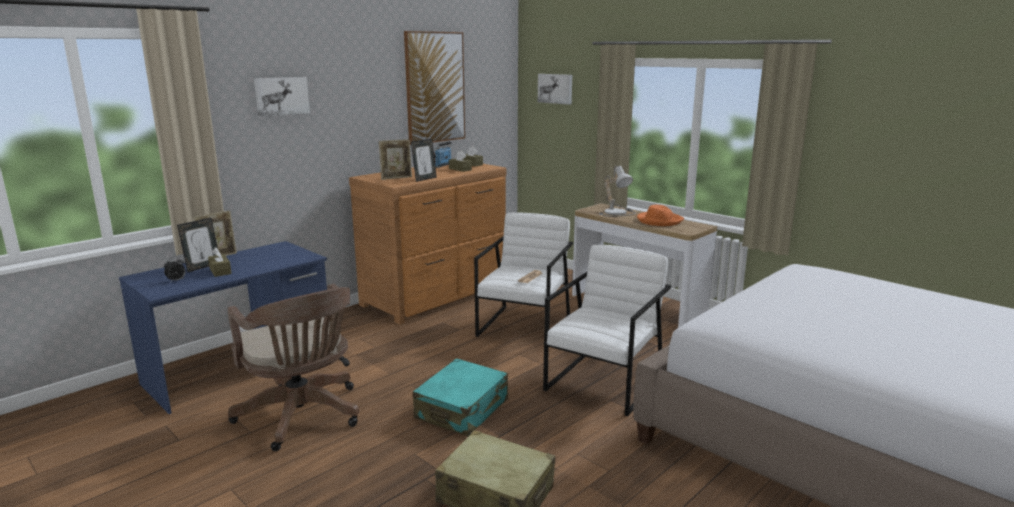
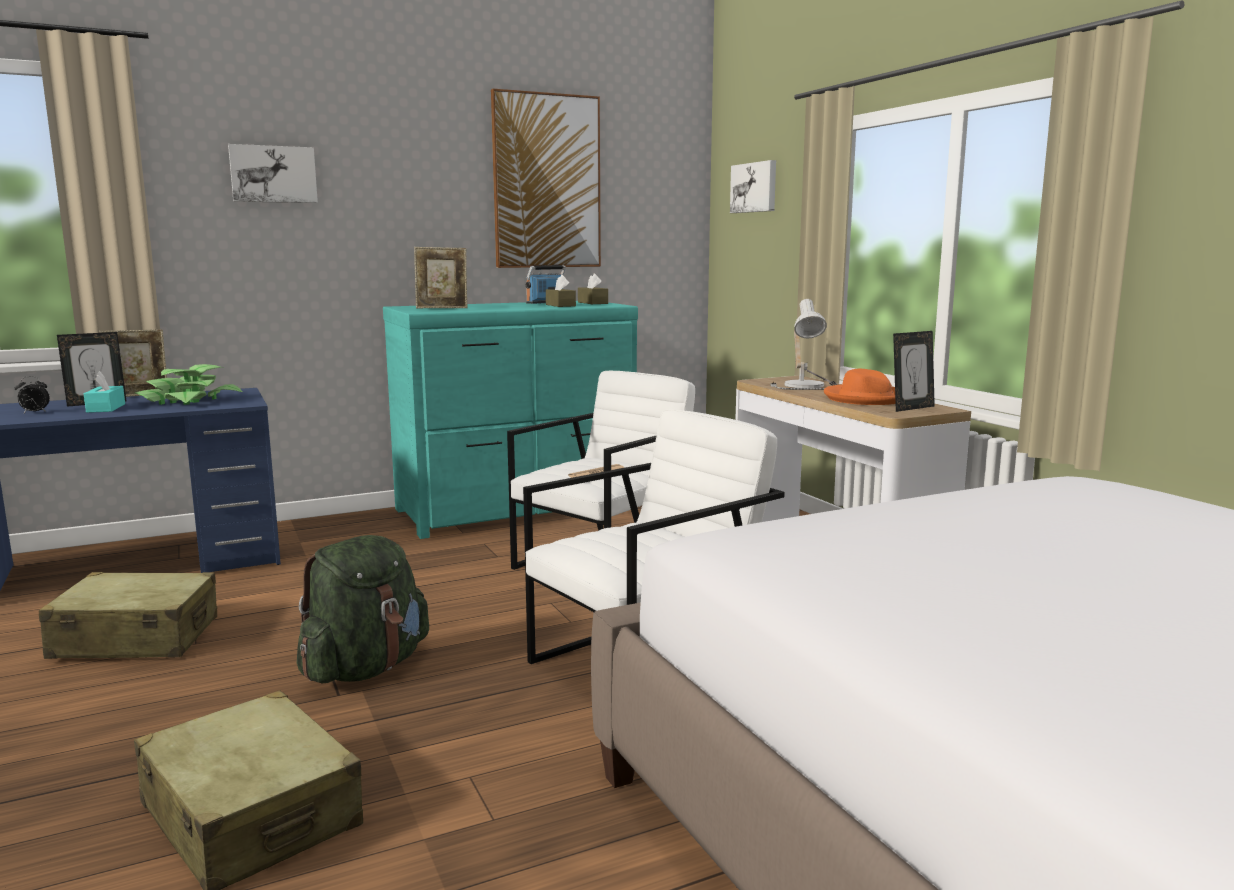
camera: 20 degrees right, 5 degrees down
brown tissue box [208,247,232,277] -> turquoise tissue box [84,371,125,413]
brown office chair [227,284,359,451] -> beige suitcase [39,572,217,659]
brown dresser [349,164,506,325] -> turquoise dresser [383,301,638,539]
picture frame [411,139,437,182] -> picture frame moved to [893,331,935,412]
turquoise suitcase [413,358,508,437] -> green backpack [296,535,429,683]
none -> potted plant [135,364,242,405]

